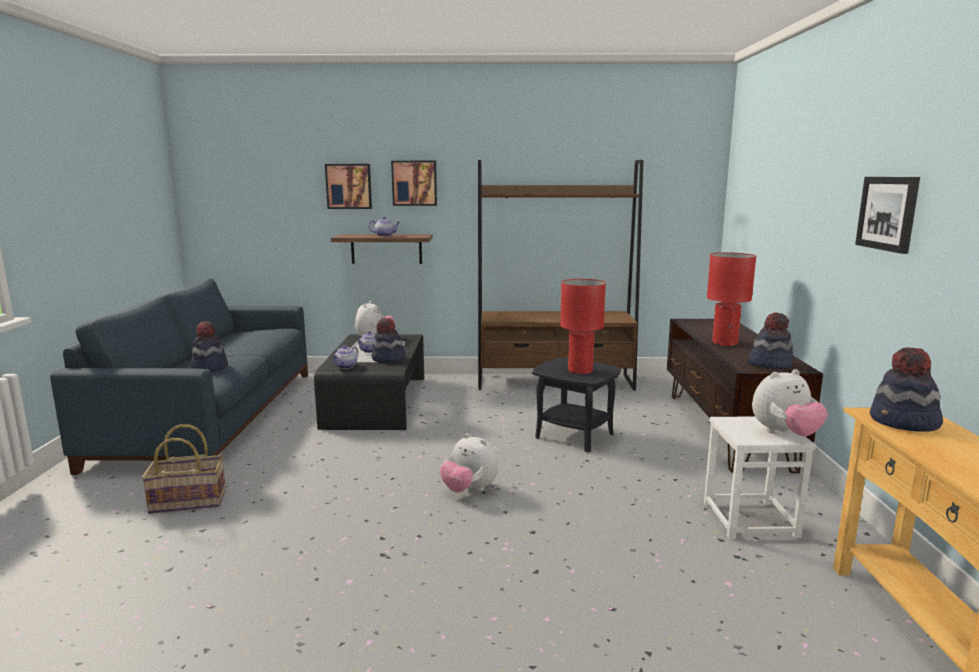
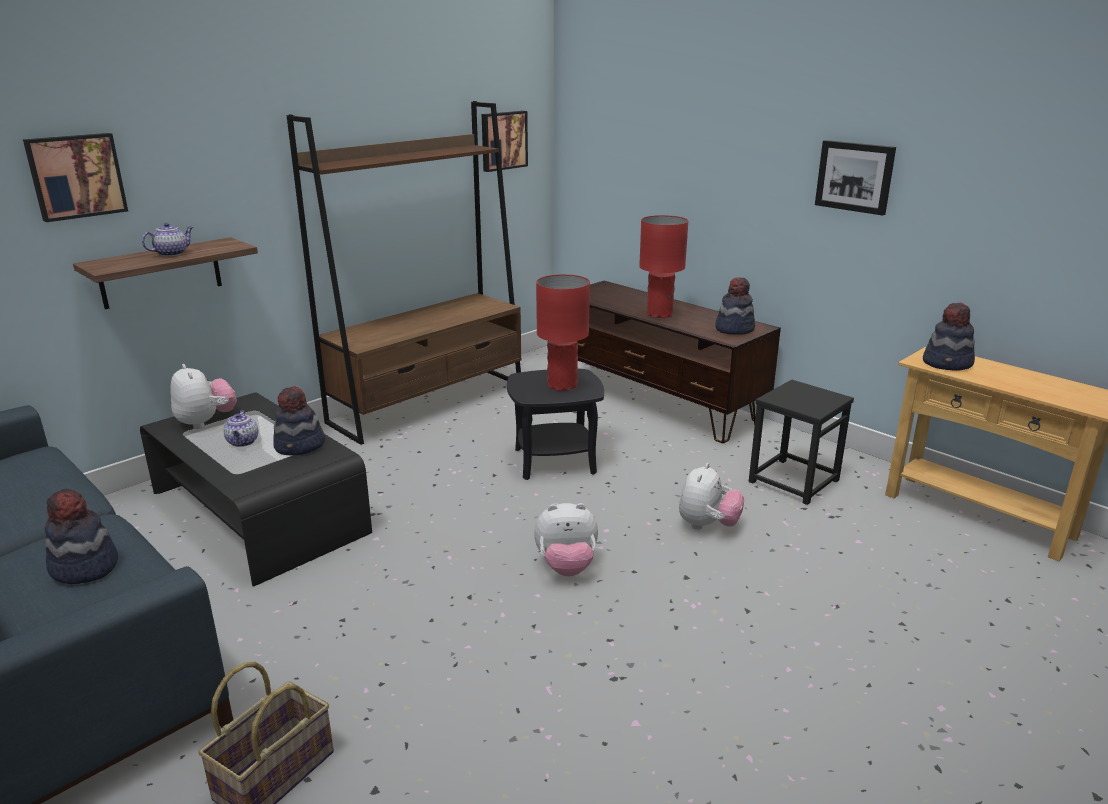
camera: 45 degrees left, 10 degrees up
teapot [332,345,359,369] -> none
picture [391,161,437,206] -> picture moved to [482,111,528,172]
white stool [704,416,816,539] -> black stool [749,380,854,505]
plush toy [752,369,828,436] -> plush toy moved to [679,463,744,530]

